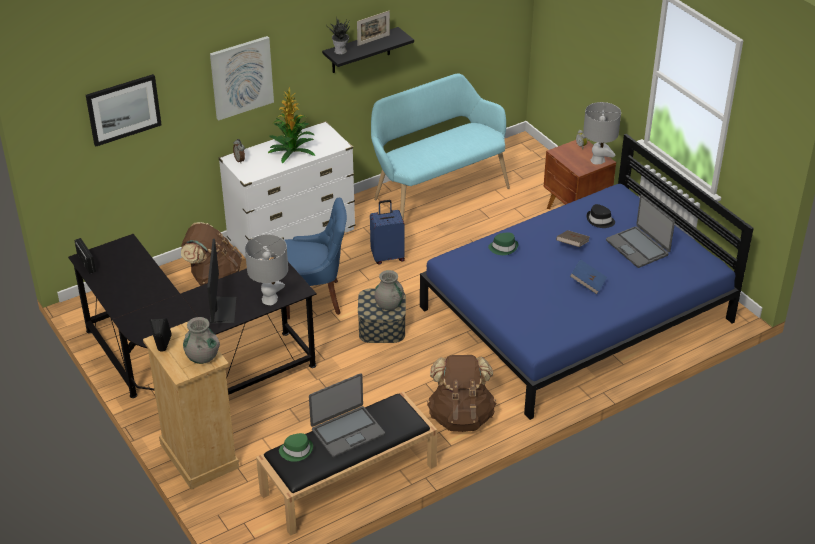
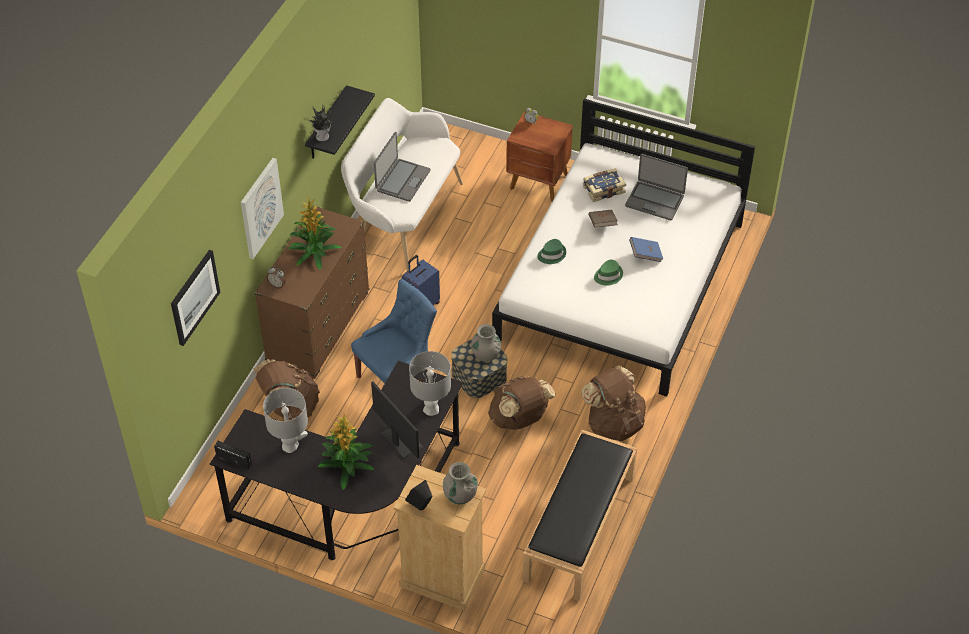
camera: 35 degrees left, 10 degrees up
white dresser [219,121,356,260] -> brown dresser [254,205,369,379]
green hat [279,433,313,462] -> green hat moved to [594,260,623,285]
laptop [309,373,385,457] -> laptop moved to [374,132,430,202]
picture frame [357,11,390,46] -> none
turquoise bench [371,74,510,221] -> white bench [341,98,463,271]
blue bed [420,134,754,420] -> white bed [492,99,755,396]
grey table lamp [583,102,621,165] -> grey table lamp moved to [263,388,308,453]
black hat [586,204,615,228] -> book [583,168,626,202]
none -> potted plant [318,414,374,490]
none -> brown backpack [488,376,555,430]

